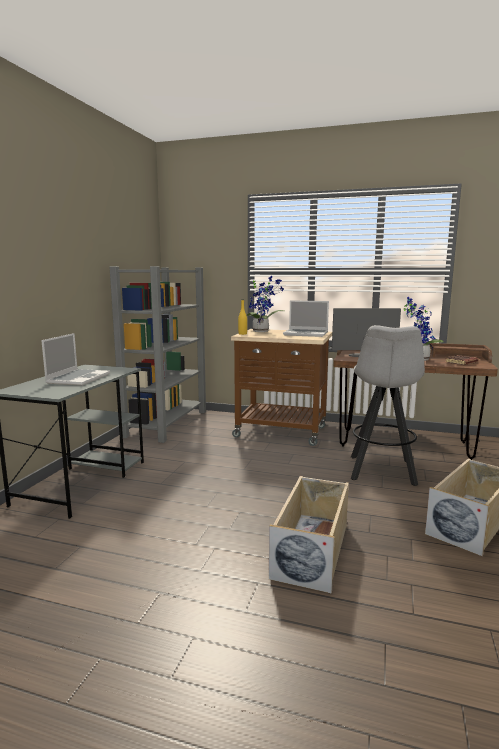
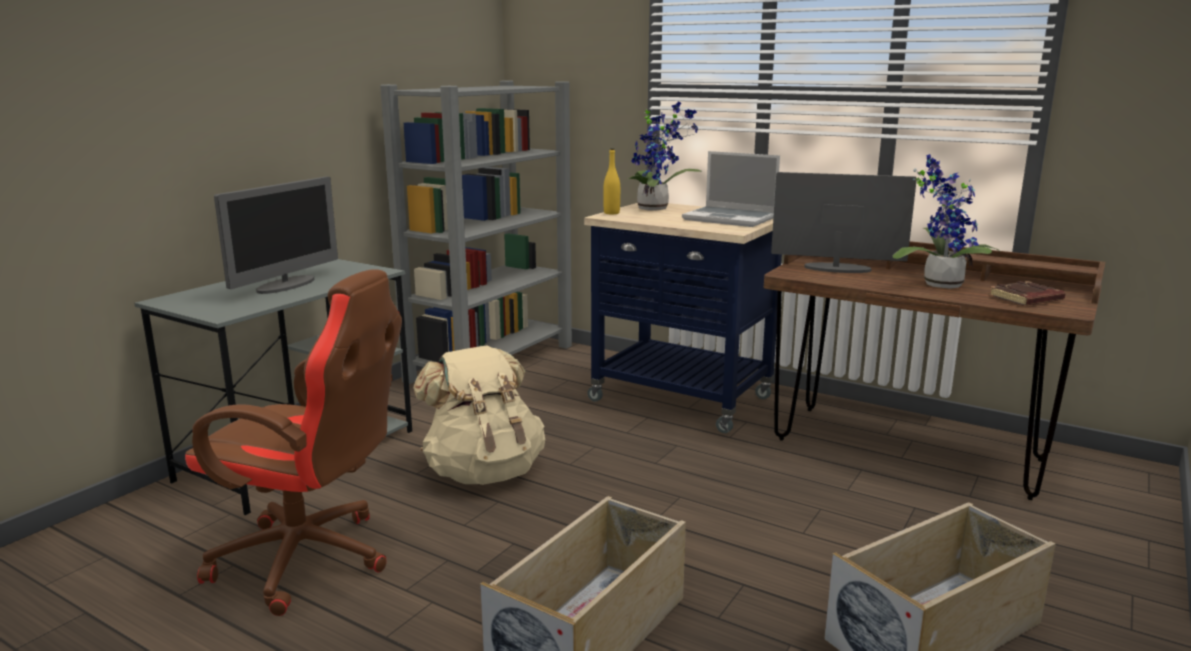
camera: 15 degrees right, 5 degrees up
laptop [41,333,110,386] -> monitor [214,177,338,294]
brown cart [231,329,332,446] -> blue cart [584,203,782,433]
grey stool [351,325,425,486] -> none
none -> brown office chair [185,269,402,616]
none -> beige backpack [413,345,545,485]

